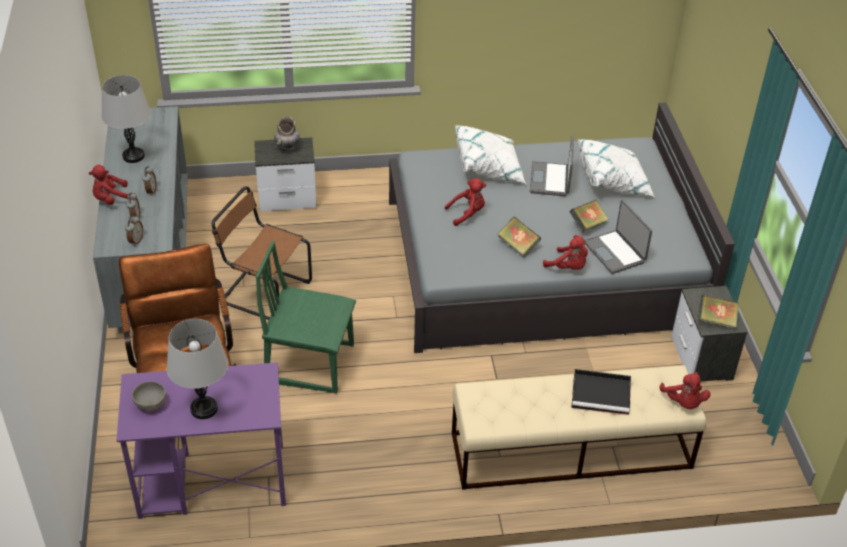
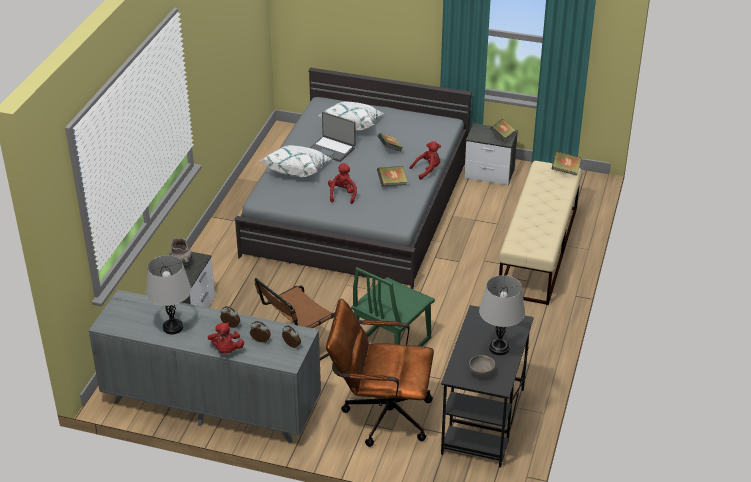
camera: 65 degrees left, 5 degrees down
purple desk [117,362,286,519] -> black desk [441,305,534,467]
black tray [571,369,631,415] -> none
laptop [584,200,652,274] -> none
red plush toy [660,372,710,409] -> book [552,151,581,175]

